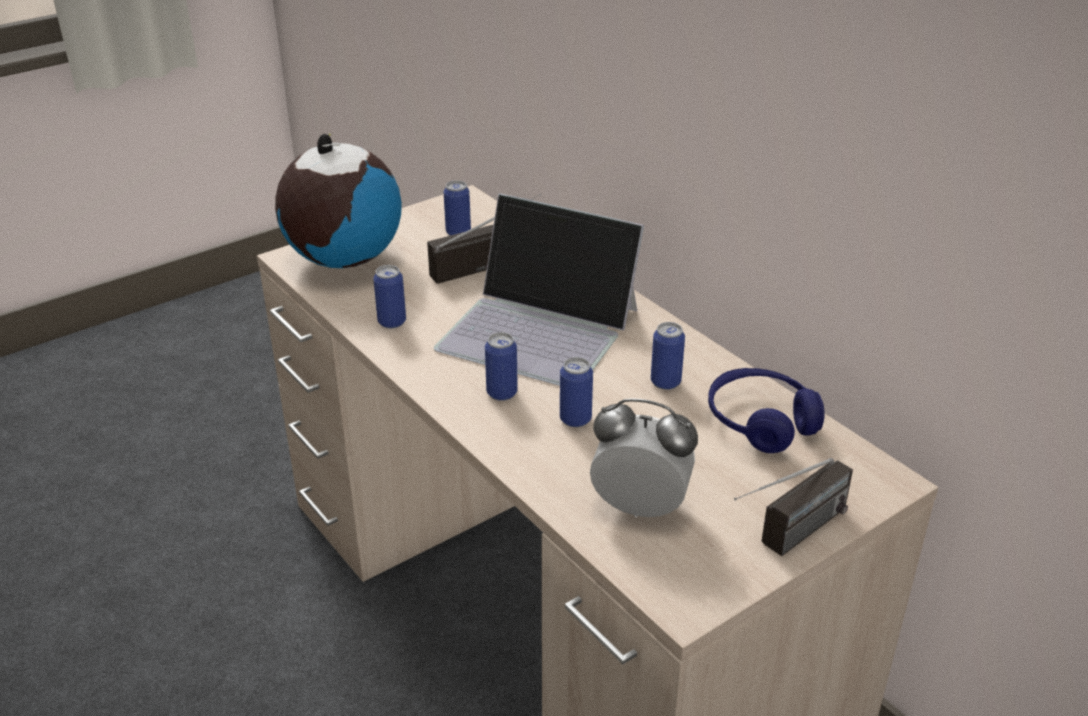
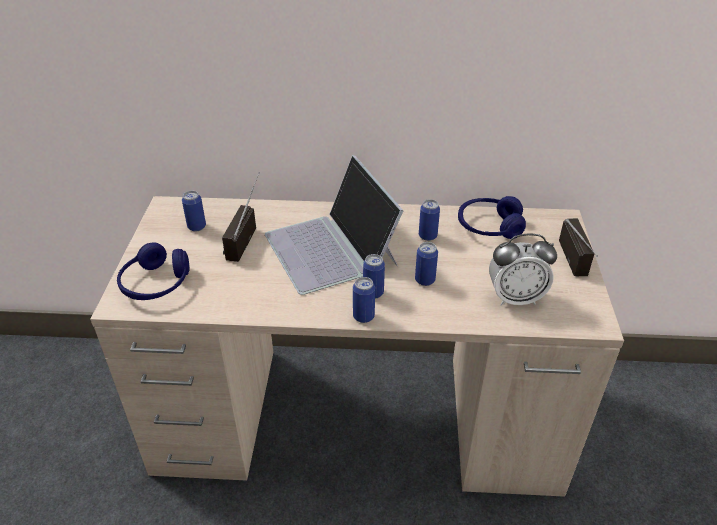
camera: 50 degrees left, 5 degrees up
globe [275,134,402,268] -> blue headphones [117,242,189,300]
can [373,265,406,328] -> can moved to [353,277,375,323]
laptop [434,193,644,386] -> laptop turned 90 degrees clockwise [265,155,404,295]
alarm clock [590,398,698,517] -> alarm clock turned 150 degrees counterclockwise [489,233,557,306]

